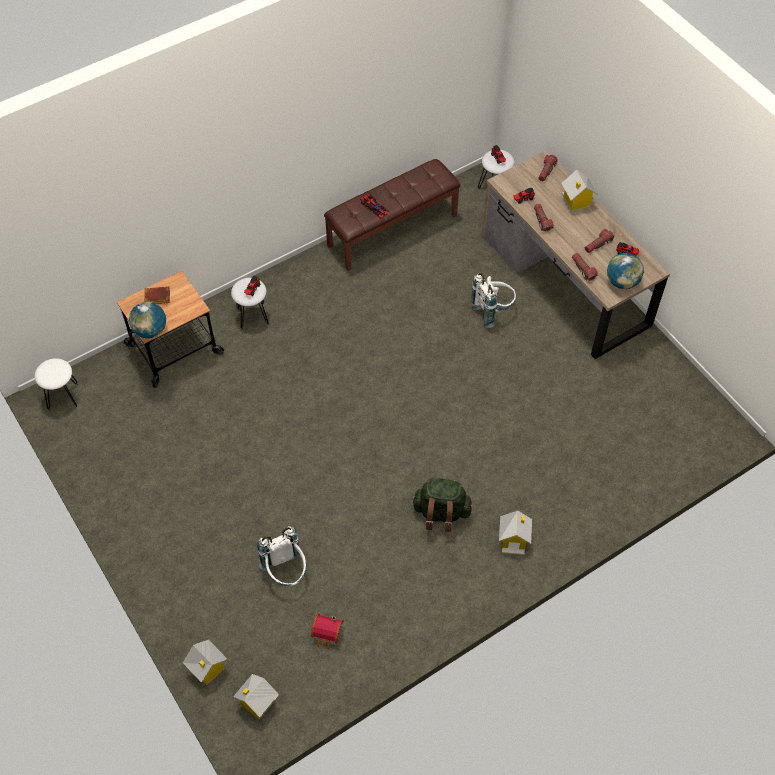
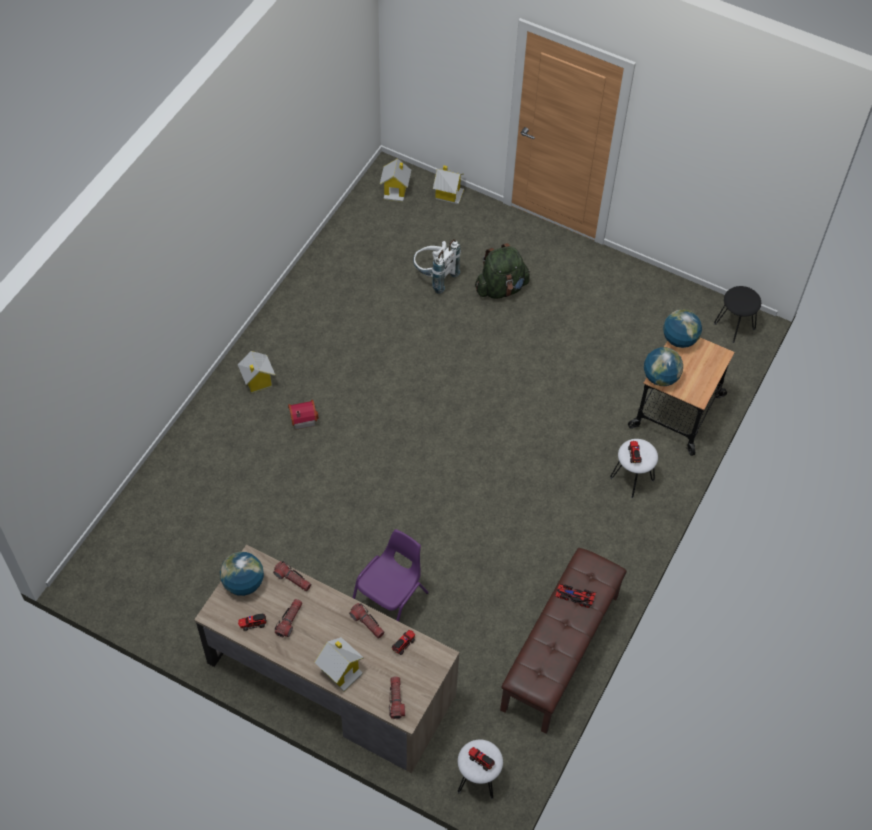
camera: 150 degrees right, 0 degrees up
white stool [35,358,78,410] -> black stool [714,286,761,343]
brown book [144,287,170,304] -> none
toy house [311,613,344,650] -> toy house moved to [288,400,319,430]
green backpack [412,478,472,532] -> green backpack moved to [475,243,530,299]
white backpack [471,273,516,328] -> purple chair [353,529,429,621]
none -> globe [644,347,683,386]

